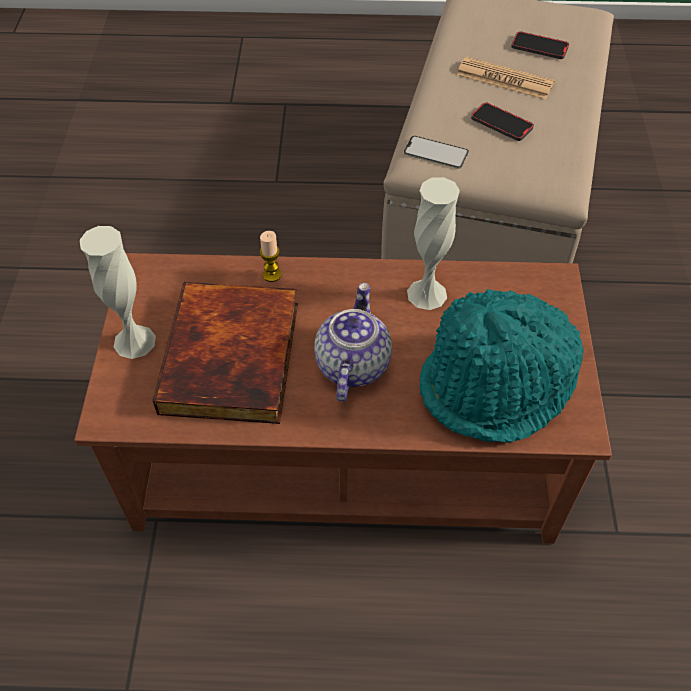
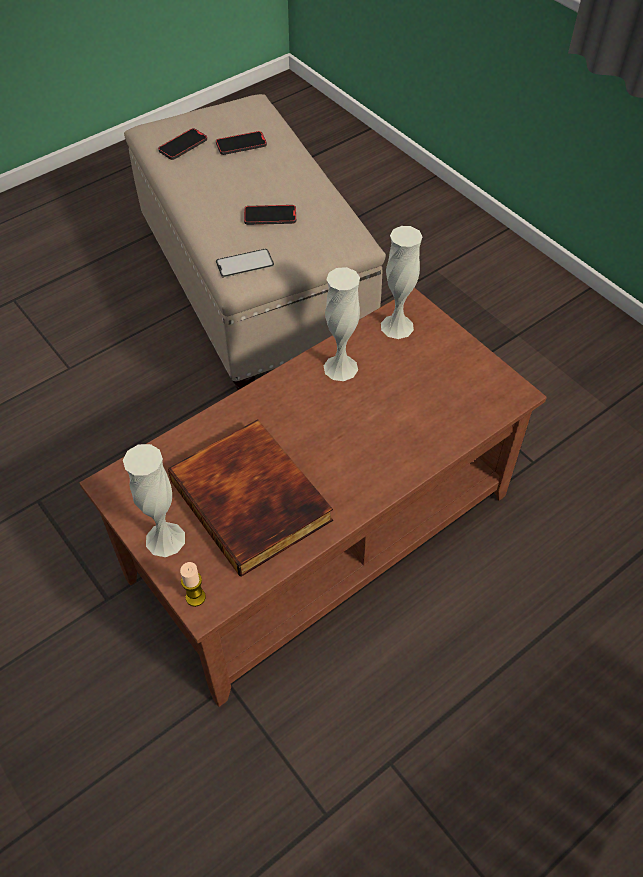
camera: 40 degrees left, 0 degrees up
candle [260,231,281,282] -> candle moved to [180,562,206,607]
teapot [314,283,392,402] -> none
turquoise hat [419,289,584,443] -> none
newspaper [457,57,555,100] -> none
none -> phone [158,128,207,160]
none -> white vase [381,226,422,339]

